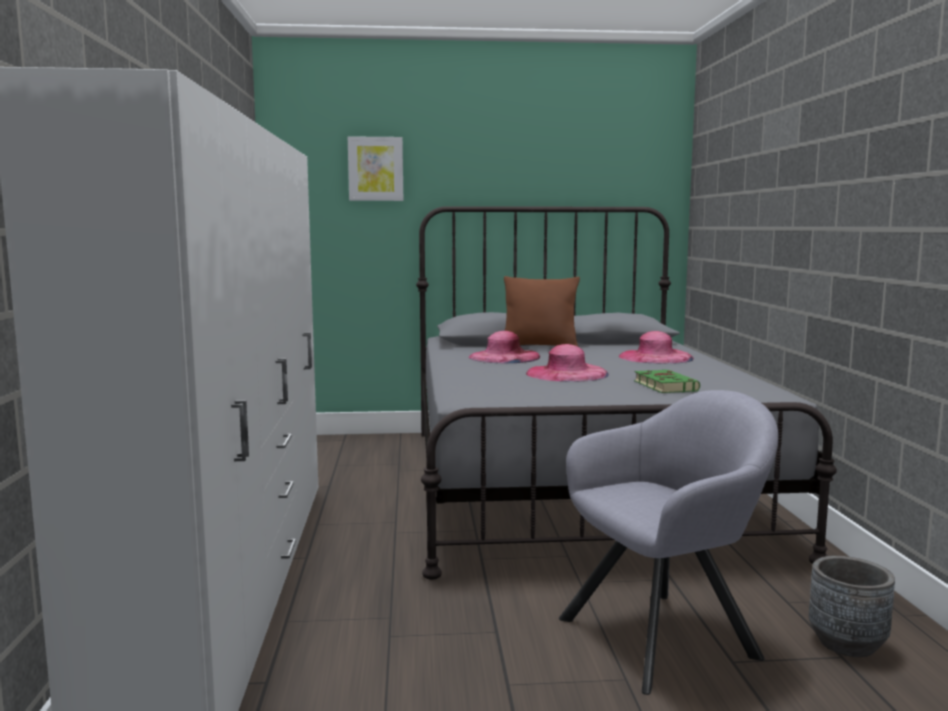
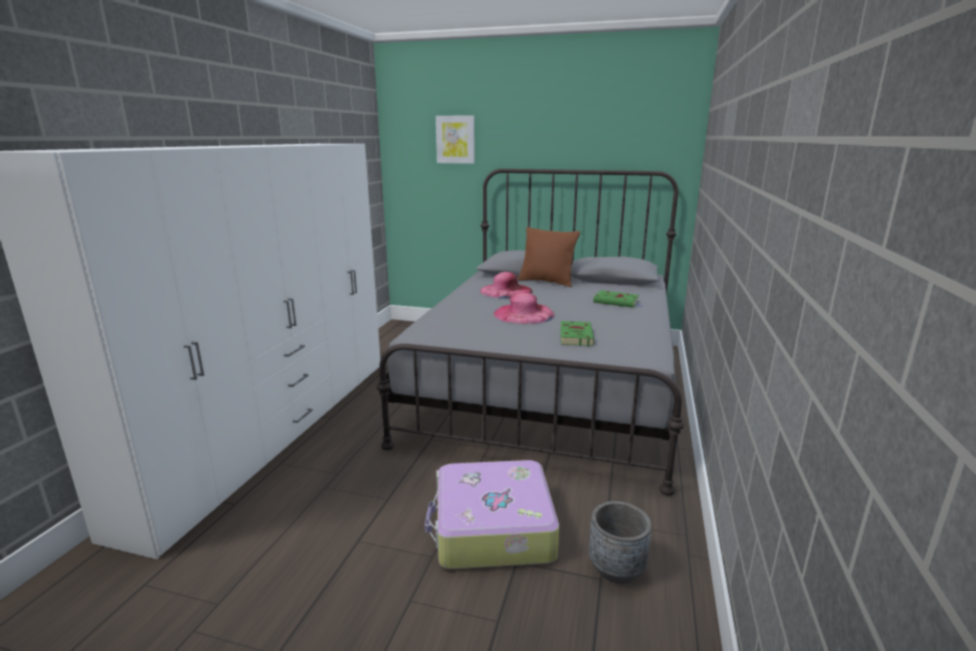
camera: 20 degrees right, 10 degrees up
grey armchair [559,390,779,695] -> suitcase [425,460,559,569]
pink hat [619,331,694,364] -> green book [593,290,643,308]

